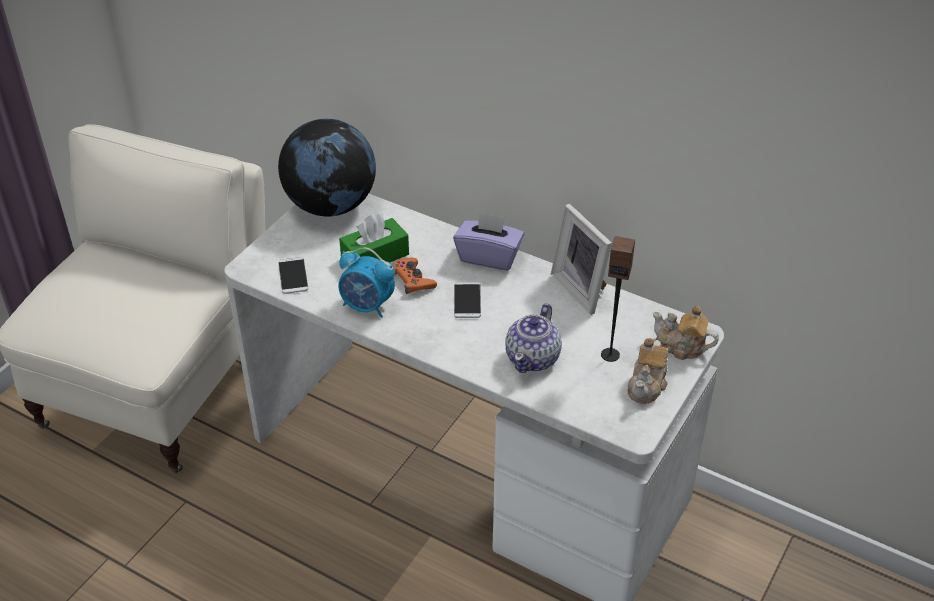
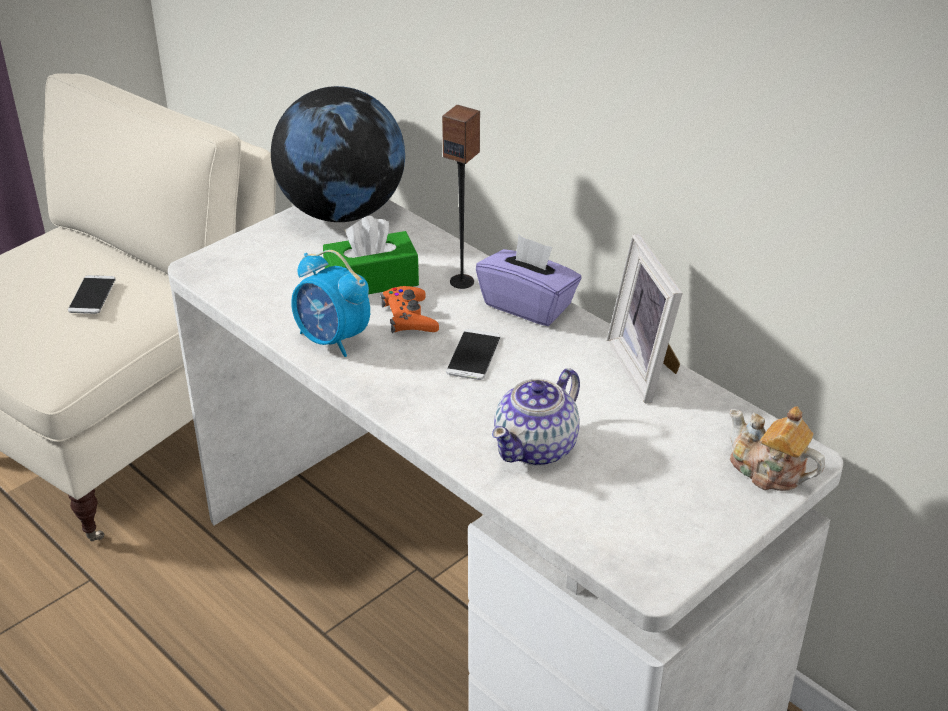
camera: 15 degrees right, 5 degrees down
phone [278,257,308,294] -> phone moved to [68,275,116,314]
speaker [601,236,635,362] -> speaker moved to [442,105,480,289]
teapot [627,338,669,404] -> none

